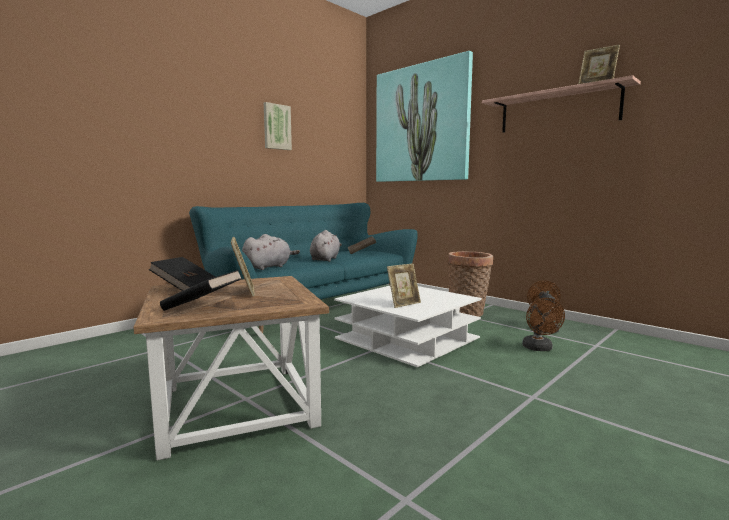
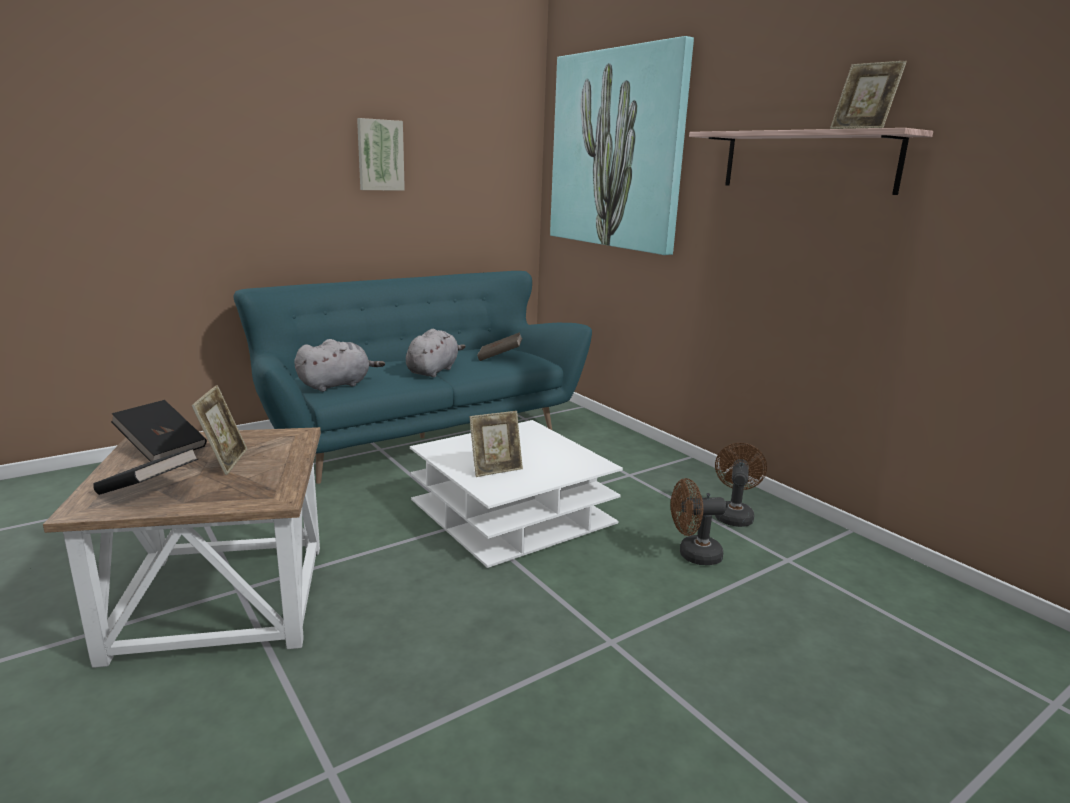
camera: 10 degrees right, 10 degrees up
basket [448,251,493,317] -> none
brown fan [522,298,565,351] -> brown fan turned 75 degrees clockwise [671,478,727,565]

